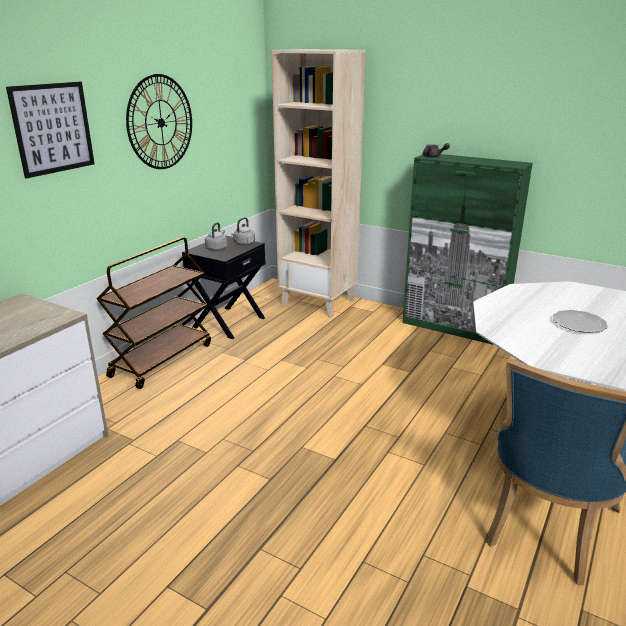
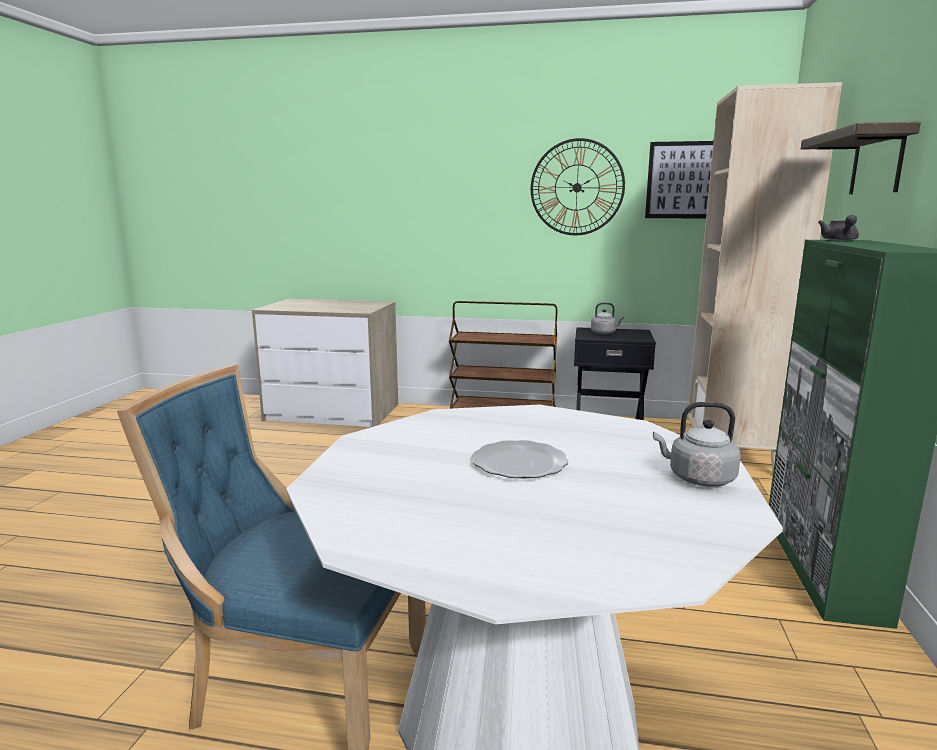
camera: 70 degrees right, 10 degrees down
picture [6,82,95,179] -> picture moved to [645,141,713,218]
grey kettle [231,217,255,245] -> grey kettle moved to [653,402,741,487]
none -> shelf [801,122,921,194]

